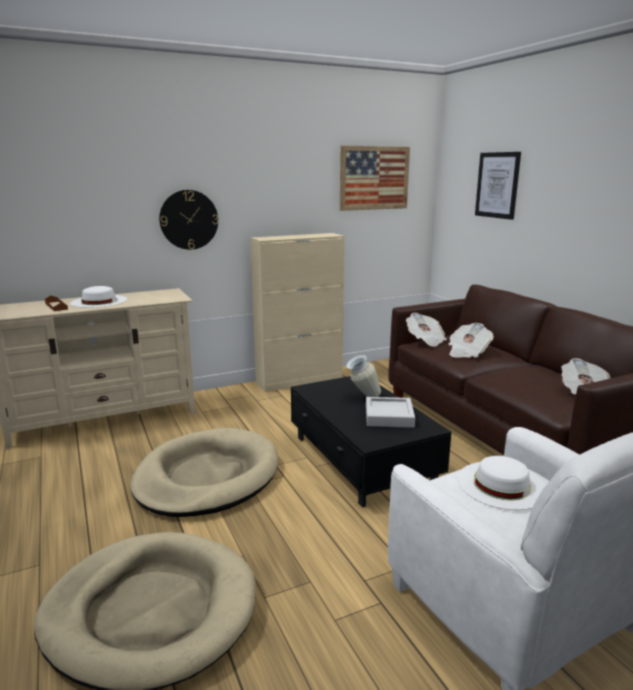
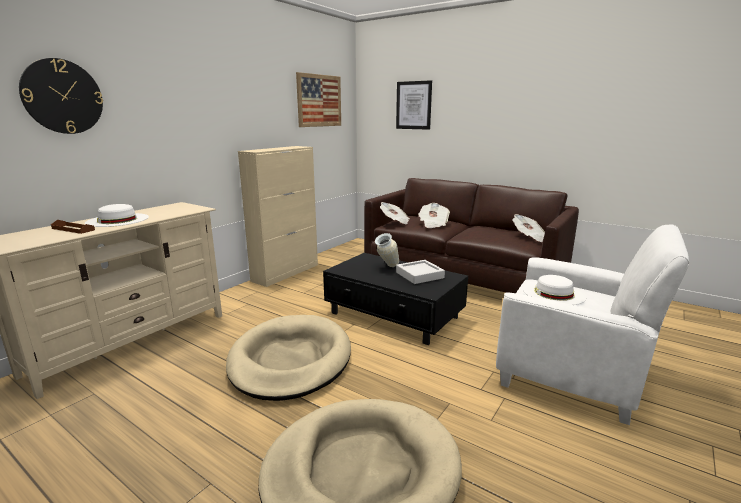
camera: 30 degrees left, 0 degrees up
wall clock [159,190,218,250] -> wall clock moved to [19,58,103,134]

